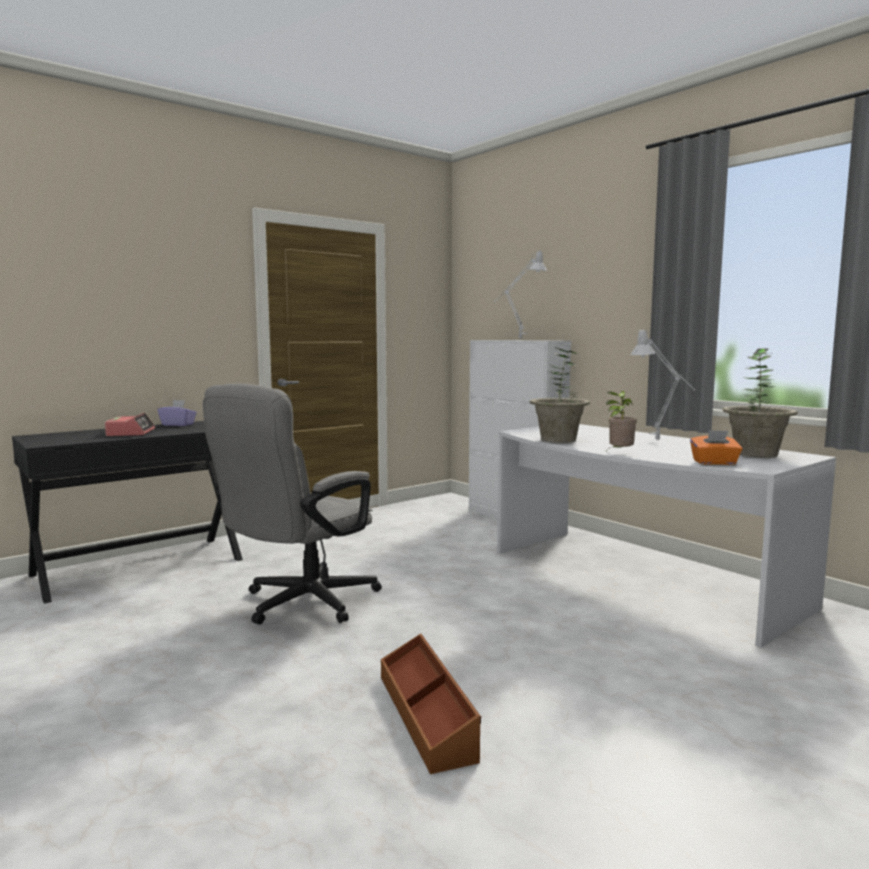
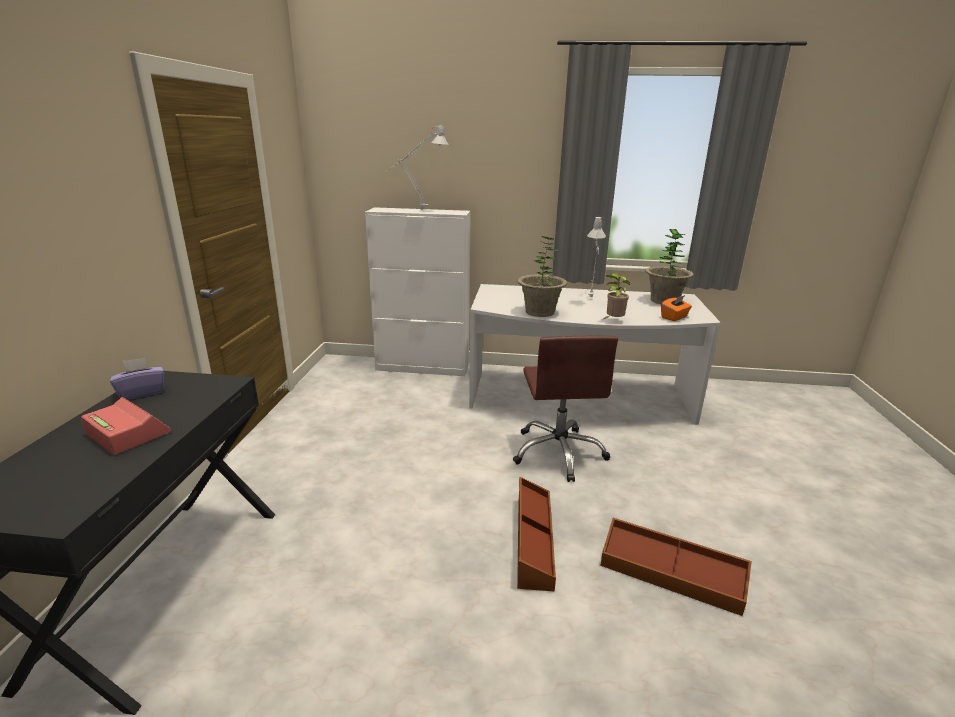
camera: 45 degrees left, 15 degrees up
grey office chair [203,384,382,625] -> none
none -> brown office chair [513,336,618,482]
none -> brown storage box [517,477,556,592]

